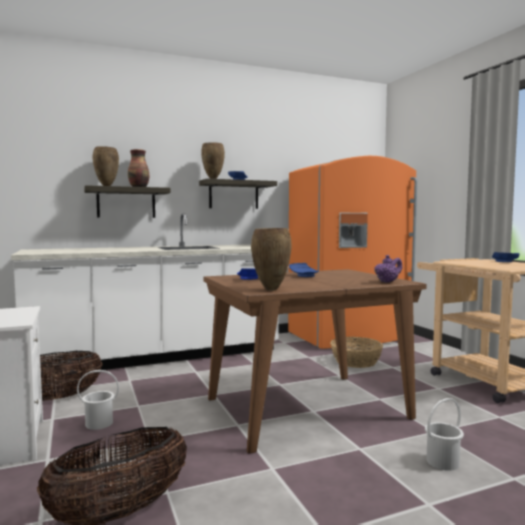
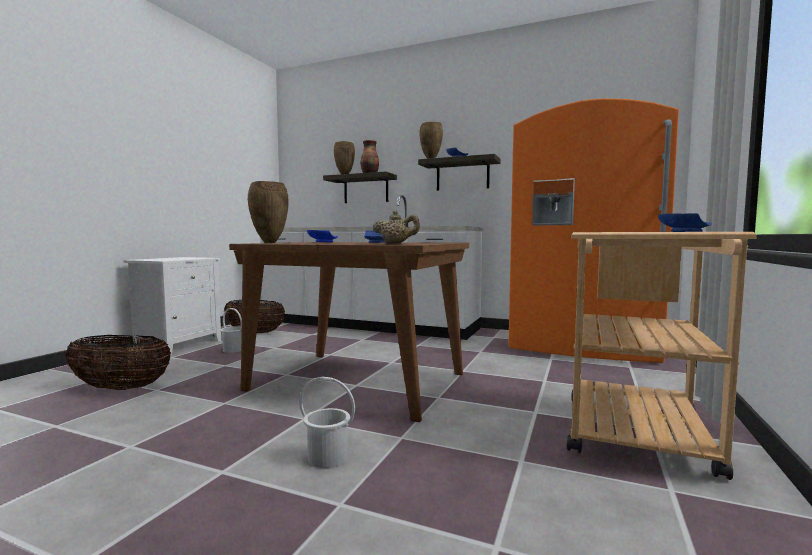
camera: 45 degrees right, 0 degrees up
basket [330,337,383,368] -> none
purple teapot [374,255,402,283] -> beige teapot [373,210,420,244]

